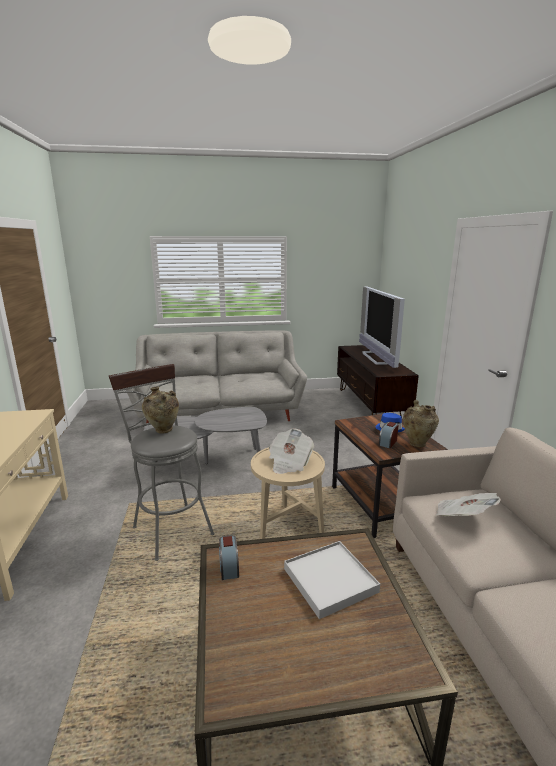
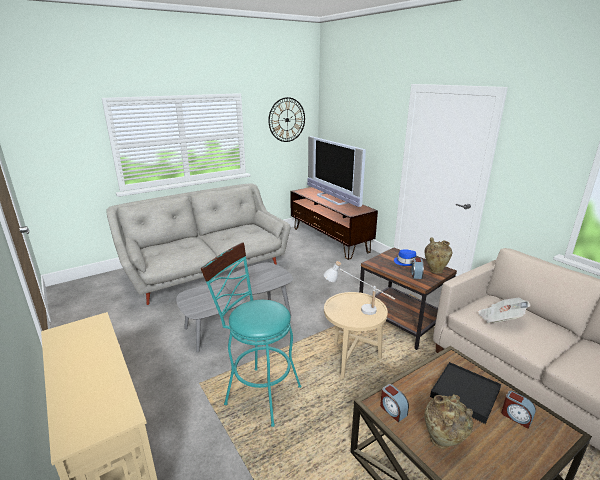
camera: 25 degrees left, 5 degrees up
grey stool [109,364,214,561] -> turquoise stool [201,242,302,427]
beige vase [142,386,179,434] -> beige vase moved to [424,394,473,449]
newspaper [269,428,314,474] -> white table lamp [324,261,395,315]
white tray [284,541,380,619] -> black tray [430,362,501,424]
none -> wall clock [268,97,305,142]
none -> alarm clock [501,390,536,429]

